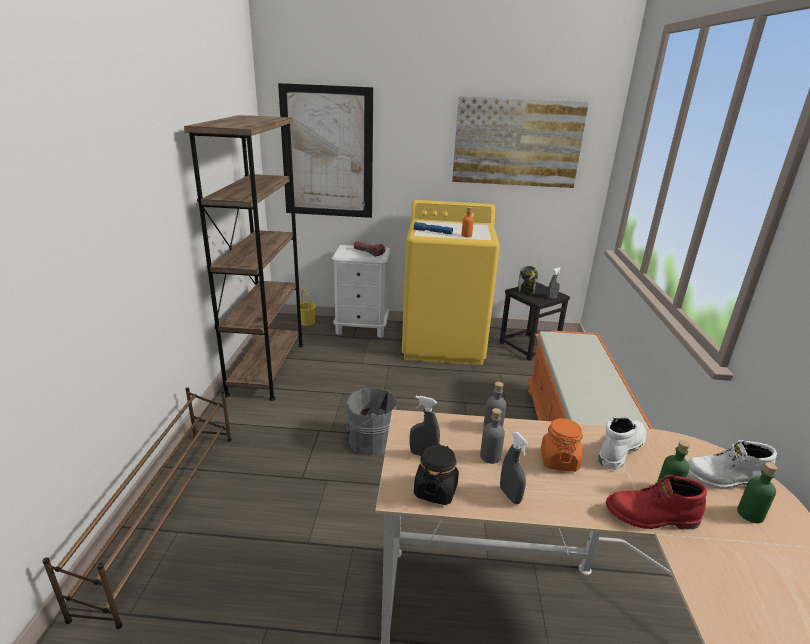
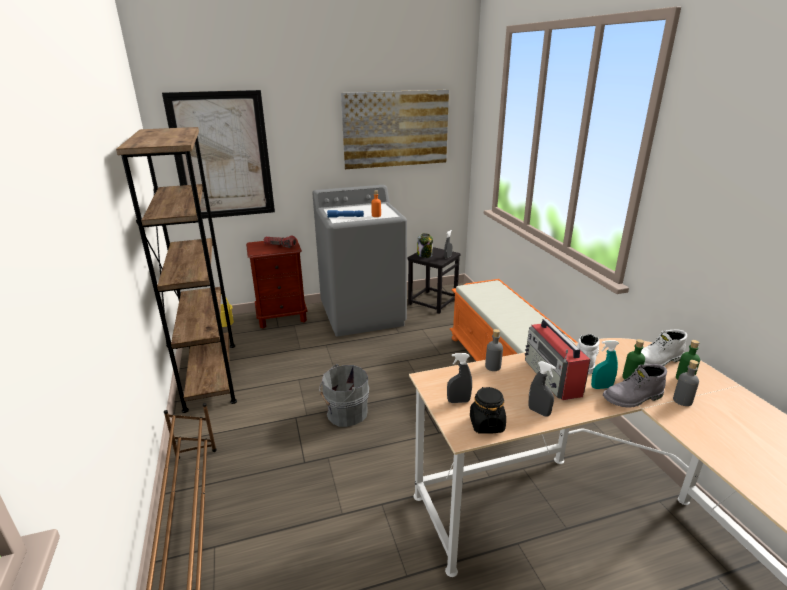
camera: 20 degrees left, 0 degrees up
white nightstand [332,245,391,338] -> brown nightstand [246,238,307,329]
yellow washing machine [402,200,500,365] -> grey washing machine [312,185,407,337]
grey bottle [480,408,505,464] -> grey bottle moved to [673,360,699,406]
orange jar [541,418,582,472] -> radio [525,319,591,400]
red boot [606,475,707,529] -> grey boot [603,364,667,407]
none -> turquoise spray bottle [591,340,619,389]

